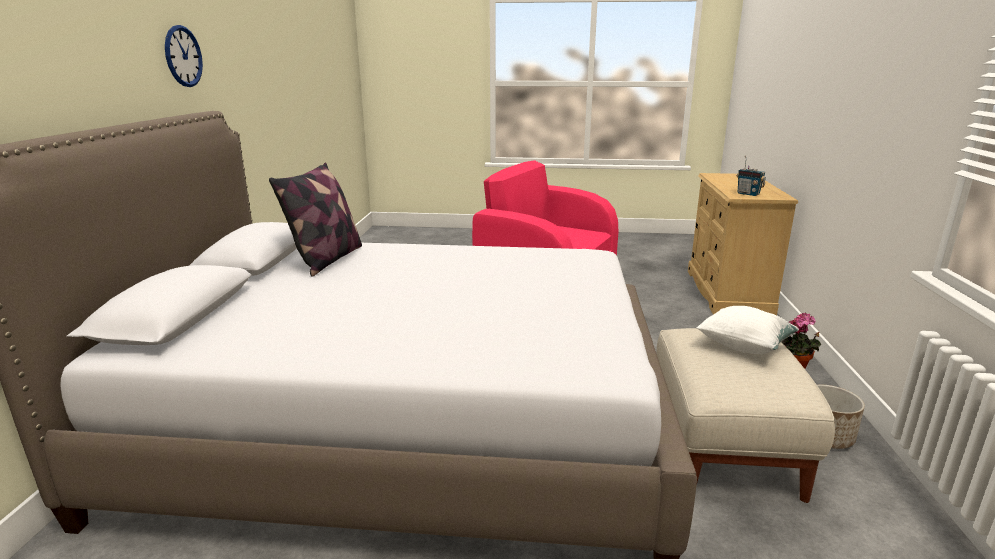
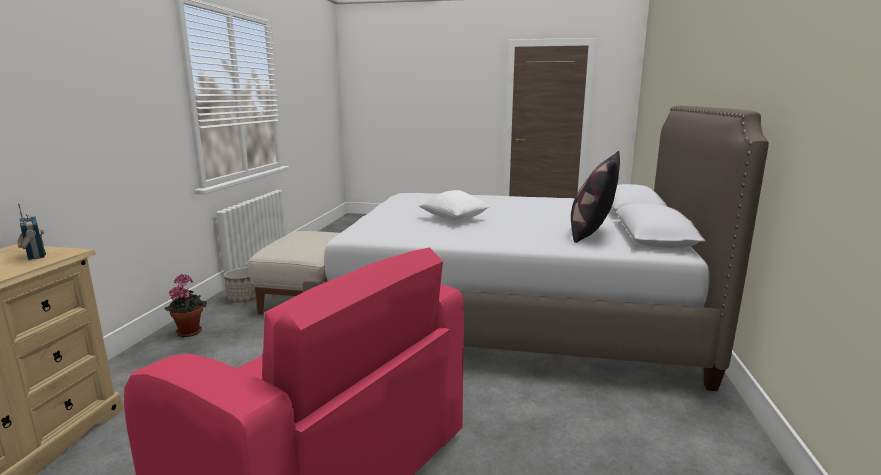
camera: 175 degrees left, 5 degrees down
wall clock [165,25,203,87] -> none
white pillow [696,306,799,354] -> white pillow moved to [419,190,489,222]

